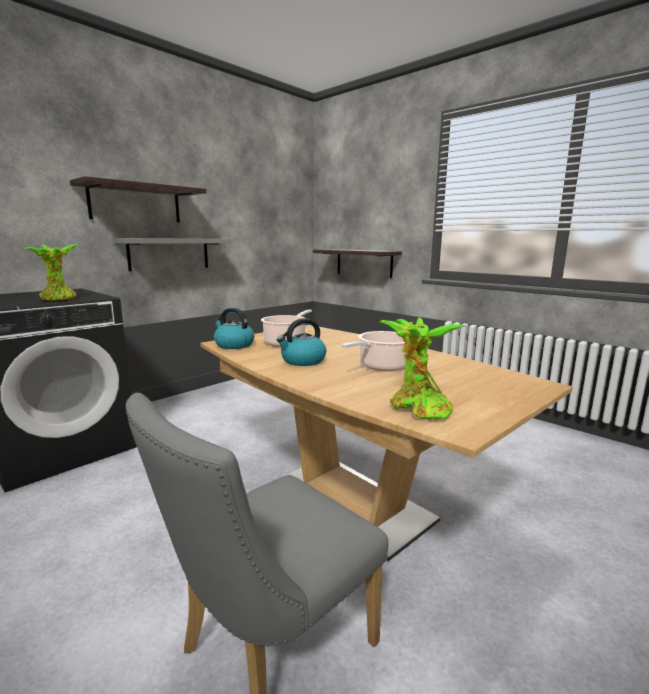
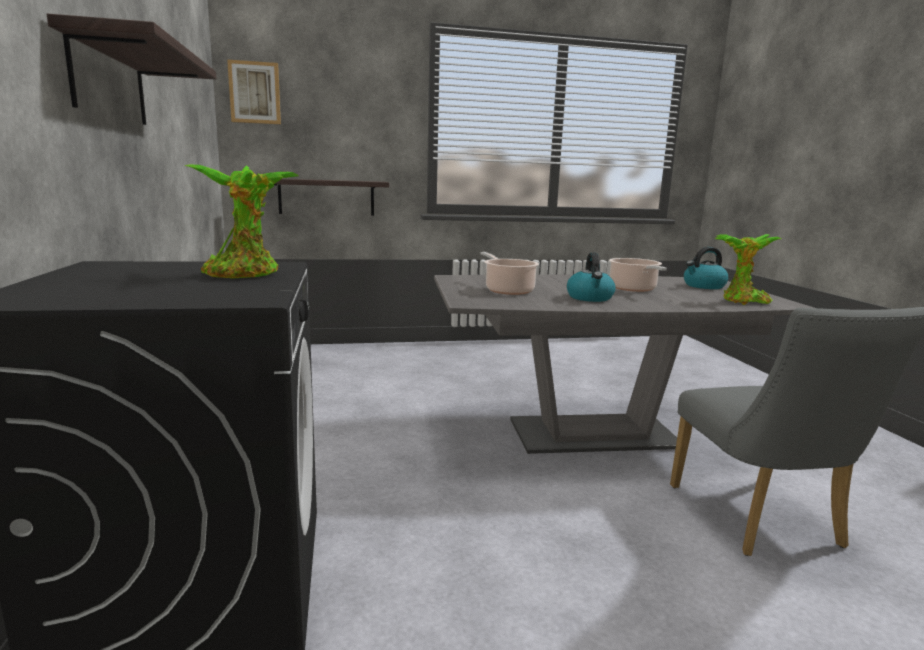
camera: 55 degrees left, 0 degrees up
grey shelf [112,238,232,271] -> none
brown dining table [201,325,573,561] -> grey dining table [434,274,814,454]
kettle [214,308,254,349] -> kettle moved to [684,247,729,289]
none -> picture [227,59,281,124]

